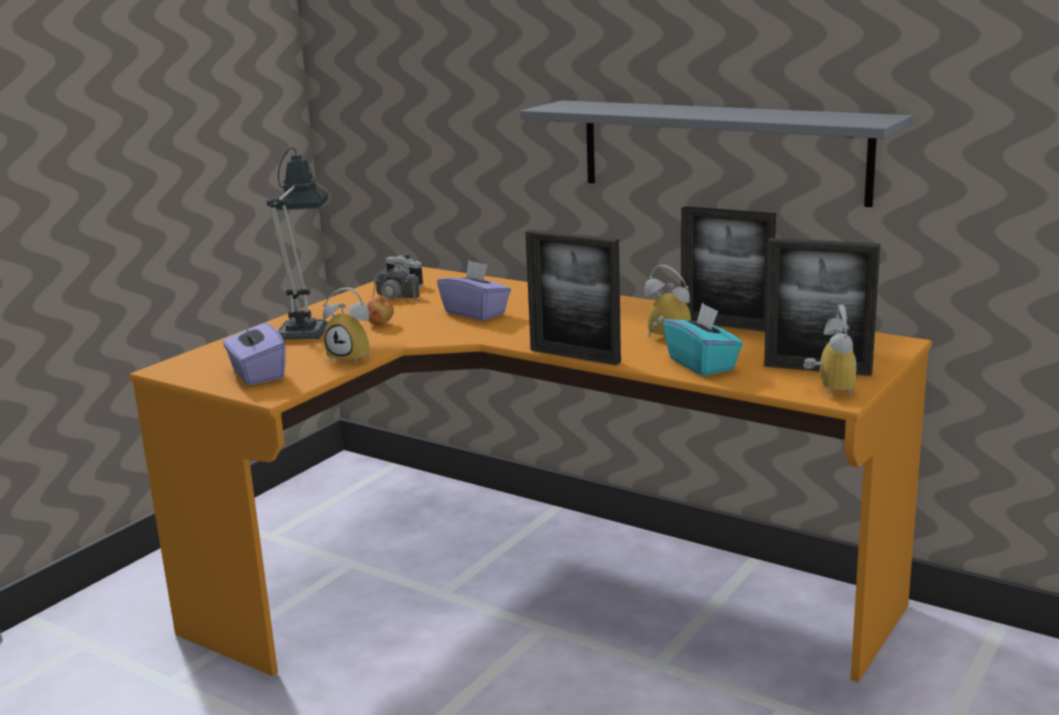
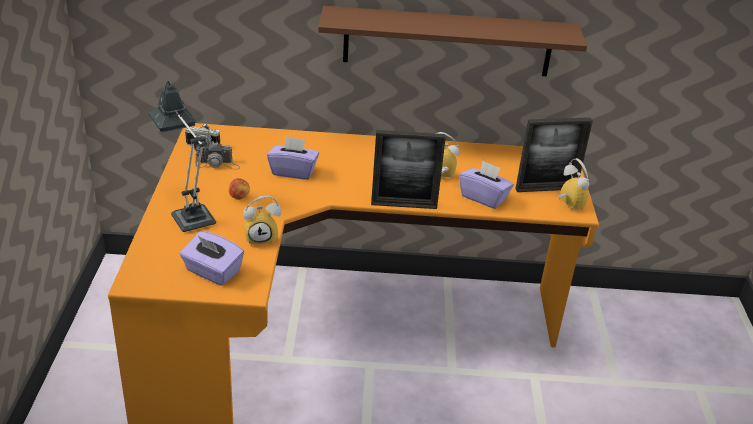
camera: 35 degrees left, 15 degrees up
grey shelf [520,100,913,207] -> brown shelf [318,6,587,76]
turquoise tissue box [663,302,743,376] -> purple tissue box [459,161,514,209]
picture frame [681,206,776,332] -> none

